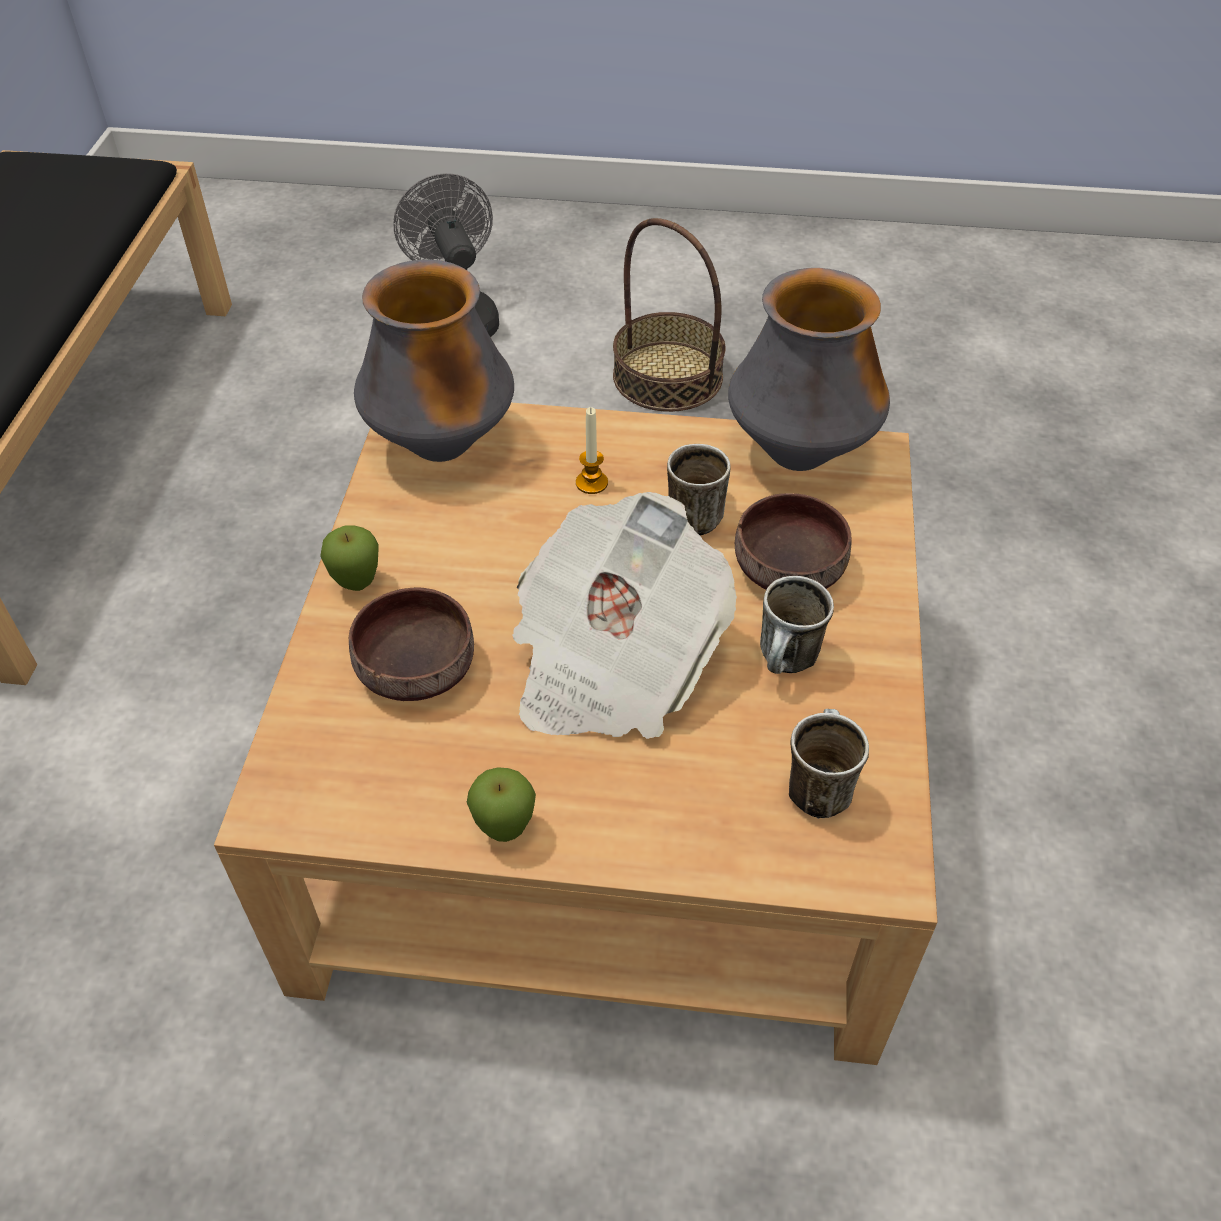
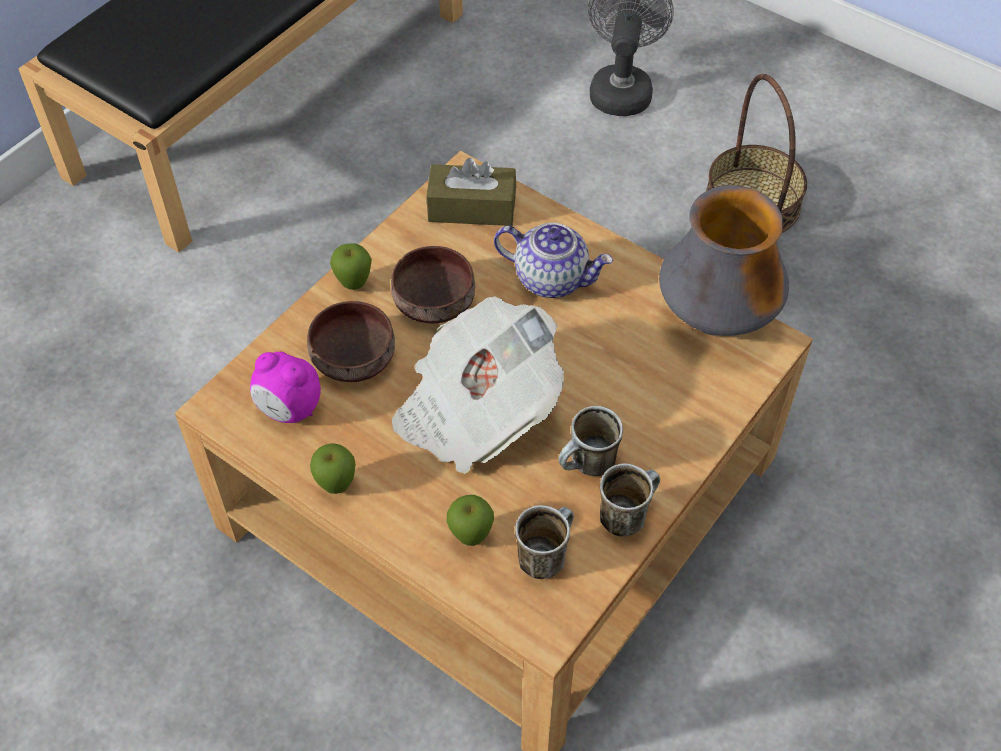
camera: 30 degrees right, 5 degrees up
vase [354,260,514,462] -> brown tissue box [426,158,516,226]
candle [576,407,608,494] -> teapot [494,222,613,298]
mug [667,444,731,535] -> mug moved to [600,464,660,537]
brown bowl [735,493,852,590] -> brown bowl moved to [391,246,475,323]
none -> alarm clock [250,352,321,423]
none -> apple [447,495,494,546]

